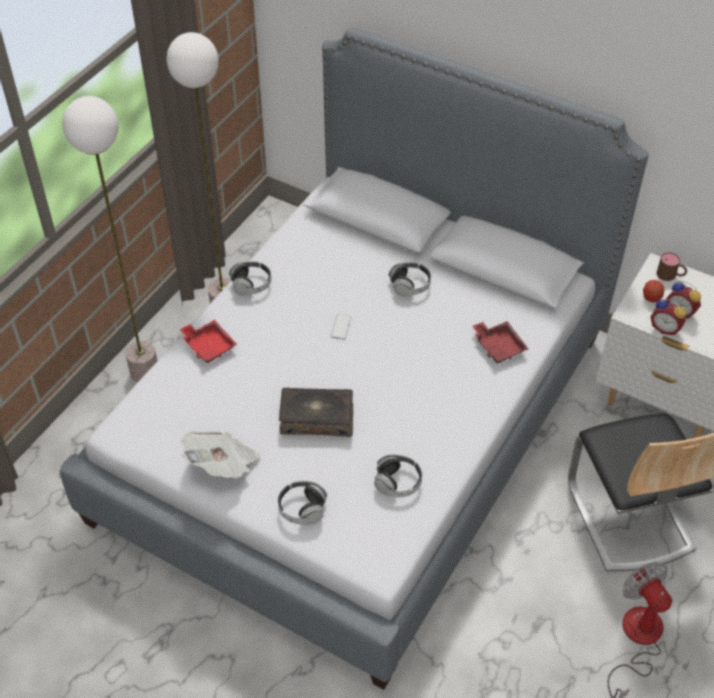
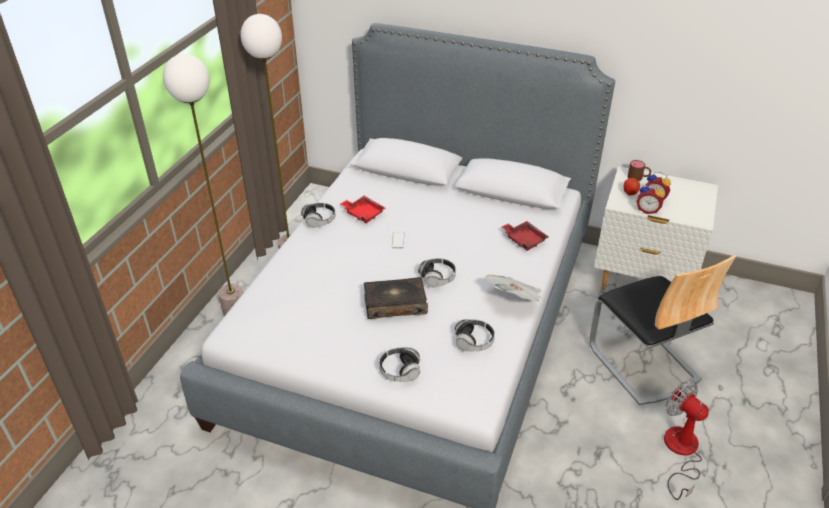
camera: 10 degrees left, 10 degrees down
red tray [180,320,237,363] -> red tray moved to [341,196,385,223]
newspaper [181,431,261,479] -> newspaper moved to [486,275,541,301]
headphones [389,262,431,296] -> headphones moved to [418,258,456,287]

